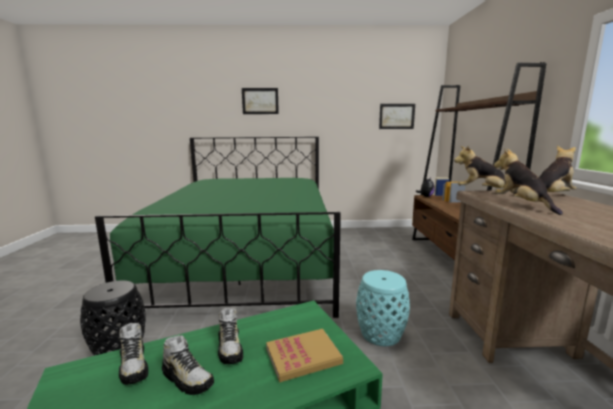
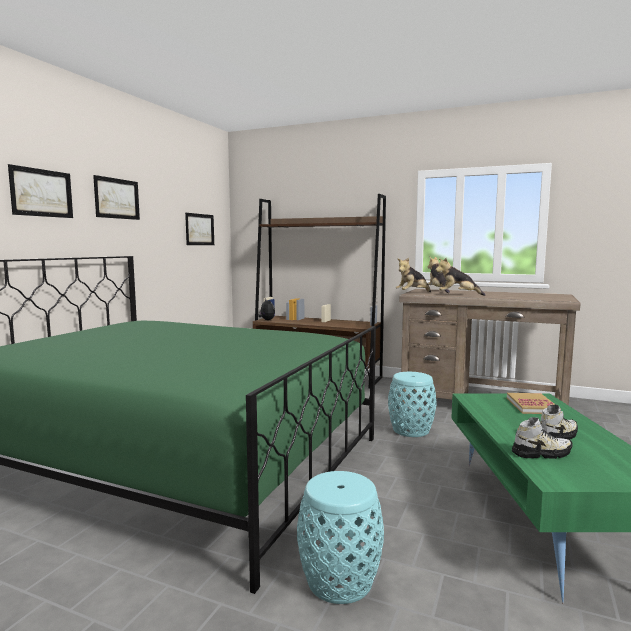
camera: 65 degrees left, 5 degrees down
black stool [80,280,146,356] -> turquoise stool [297,471,384,604]
shoe [218,308,243,364] -> none
none -> picture [93,175,140,220]

